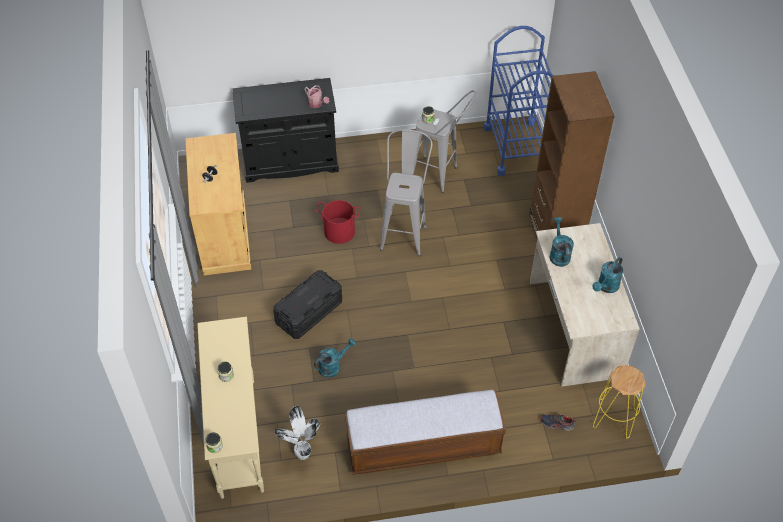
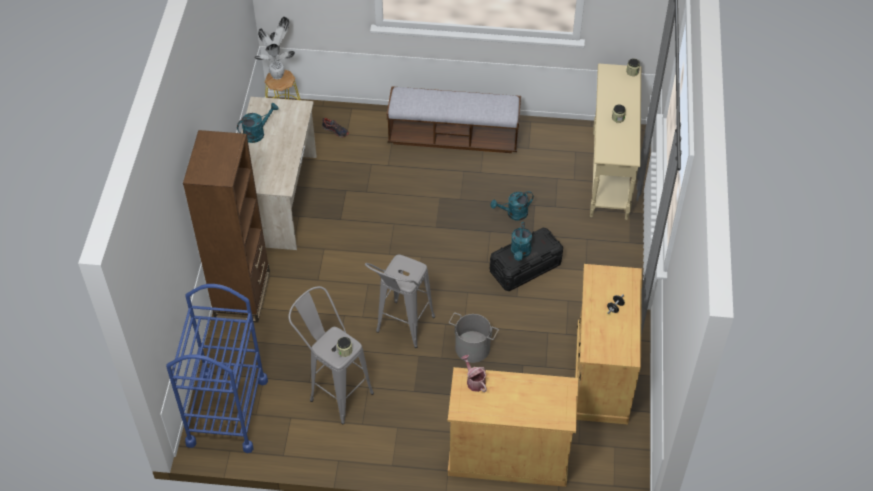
camera: 165 degrees left, 0 degrees up
black cabinet [232,78,339,183] -> beige cabinet [448,367,578,487]
potted plant [274,406,320,460] -> potted plant moved to [254,17,295,80]
red bucket [316,200,360,244] -> grey bucket [449,313,499,363]
turquoise watering can [550,217,574,267] -> turquoise watering can moved to [511,222,532,261]

